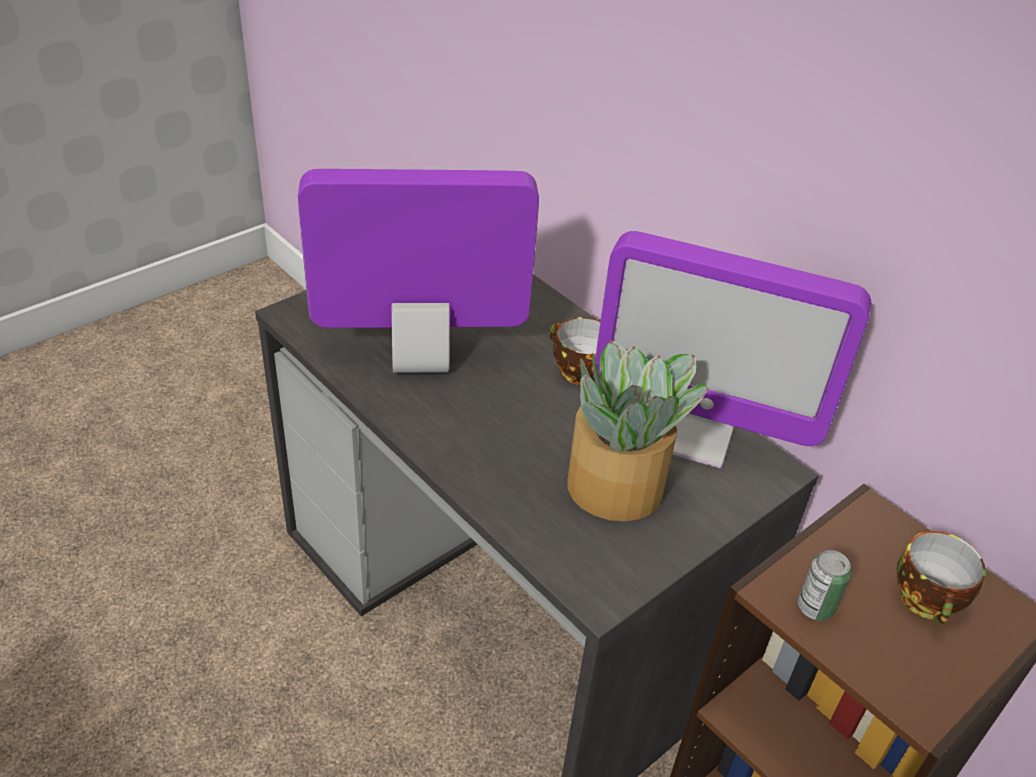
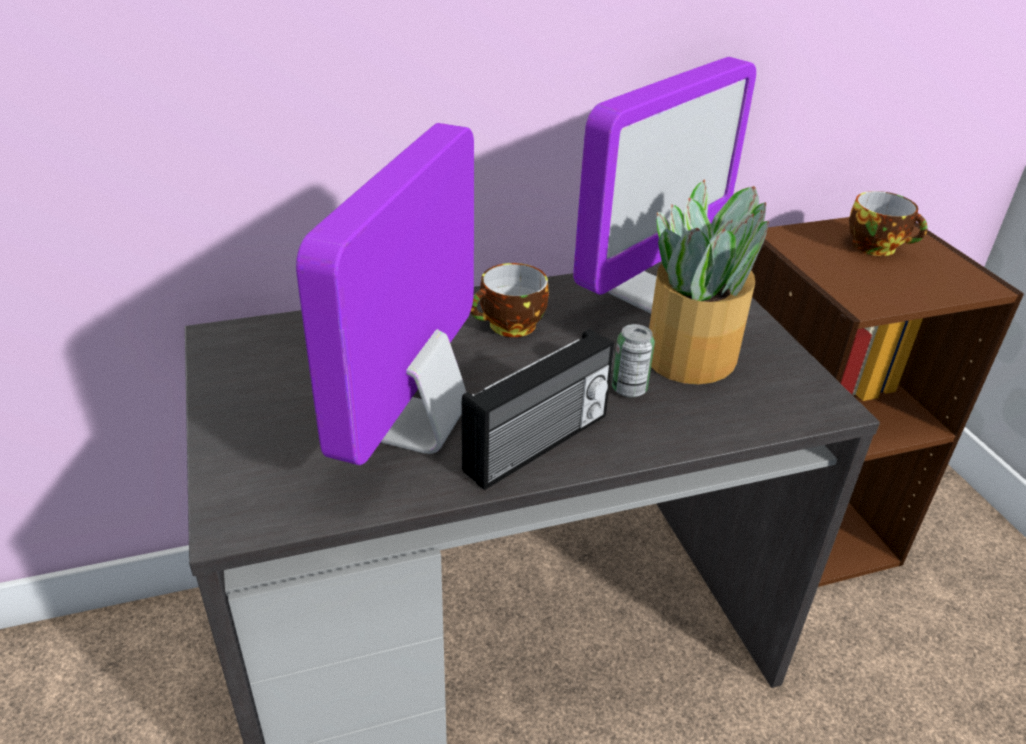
camera: 65 degrees left, 5 degrees down
can [797,550,851,621] -> can moved to [612,324,655,397]
none -> radio [462,329,614,490]

